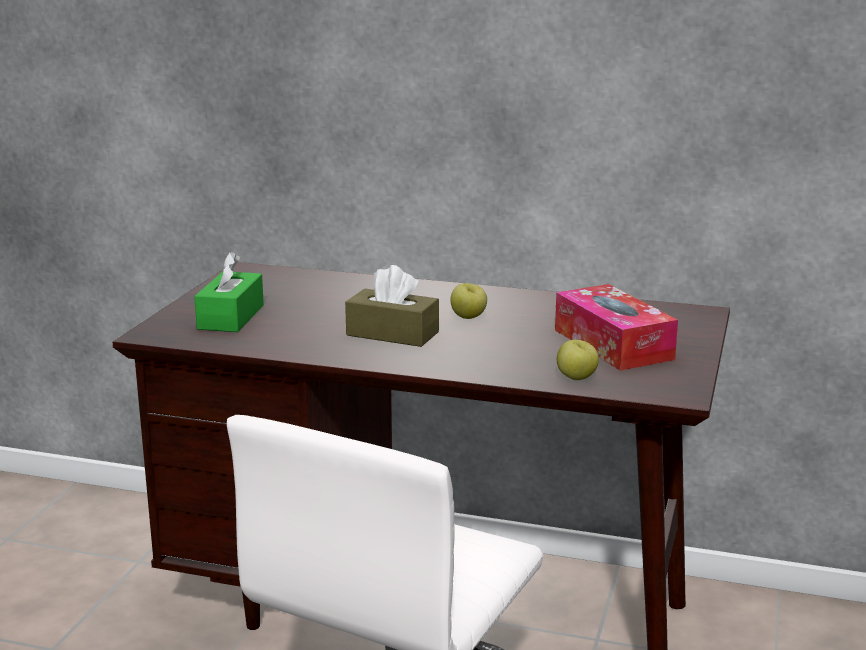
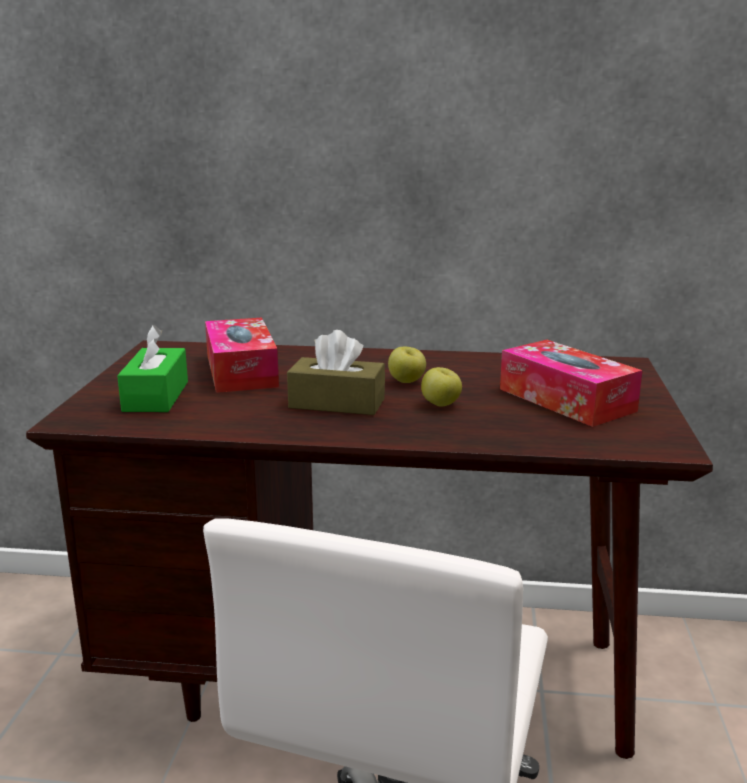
camera: 10 degrees left, 0 degrees up
apple [557,340,599,380] -> apple moved to [421,367,462,407]
none -> tissue box [205,317,279,393]

